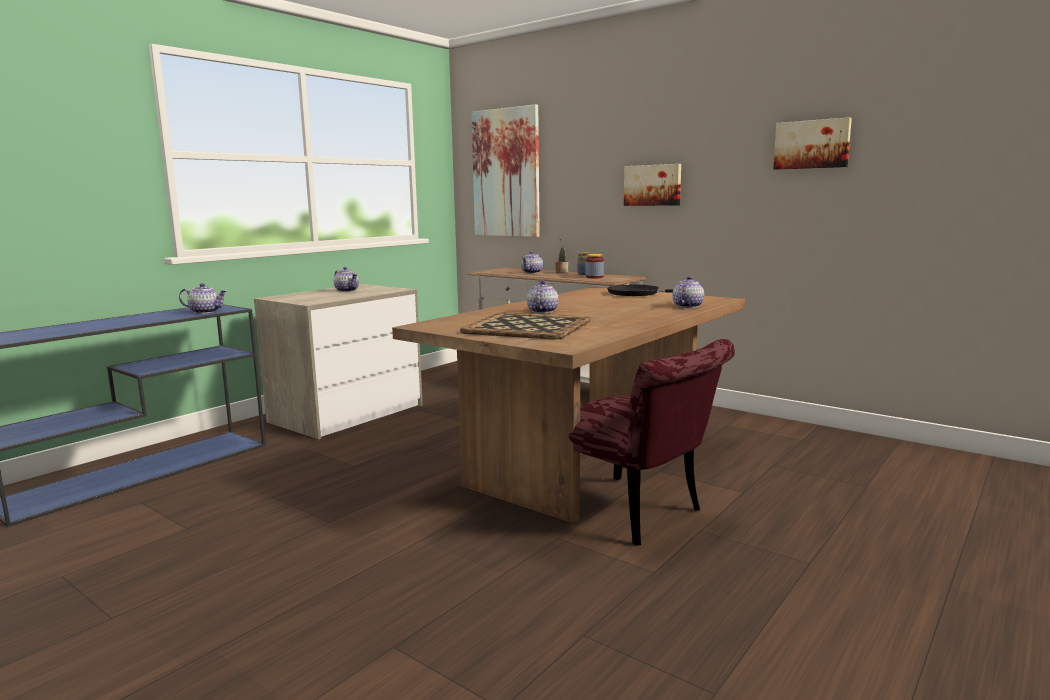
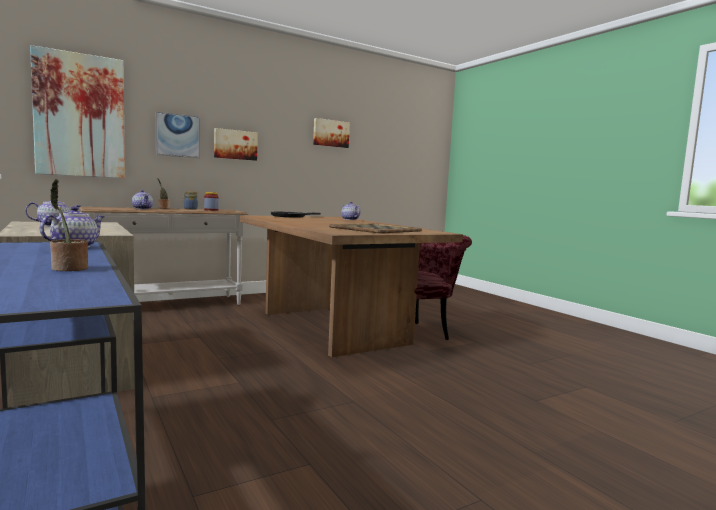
camera: 70 degrees left, 5 degrees down
teapot [527,281,559,313] -> none
none -> potted plant [50,179,88,271]
none -> picture [156,112,200,158]

